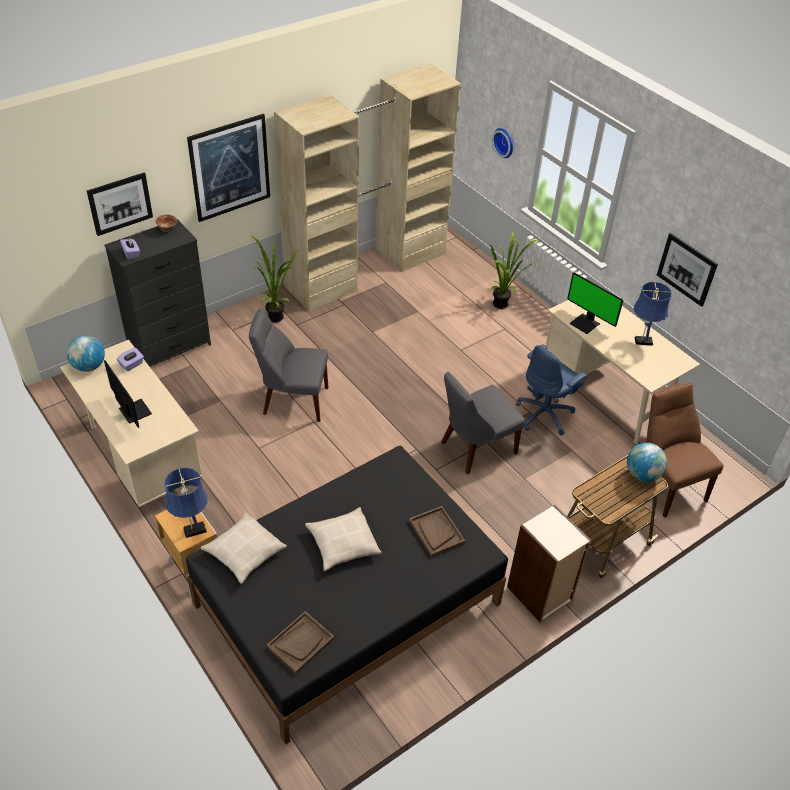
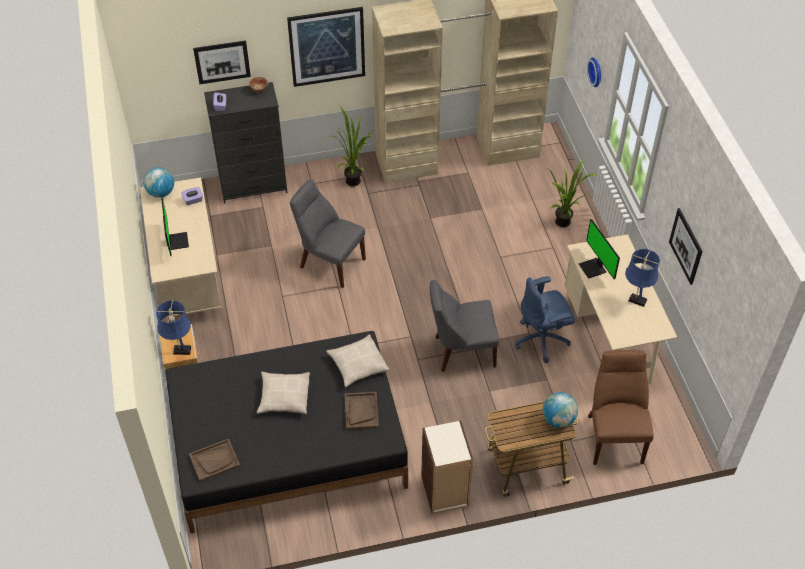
camera: 25 degrees right, 5 degrees up
beige pillow [201,512,287,584] -> beige pillow moved to [326,334,390,387]

